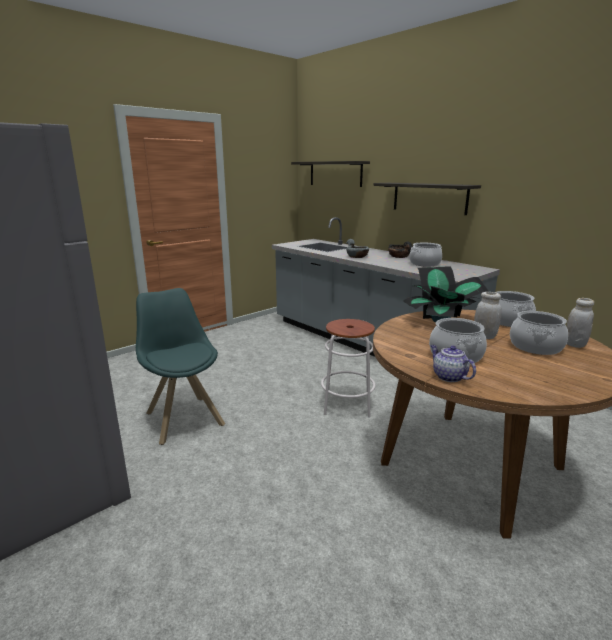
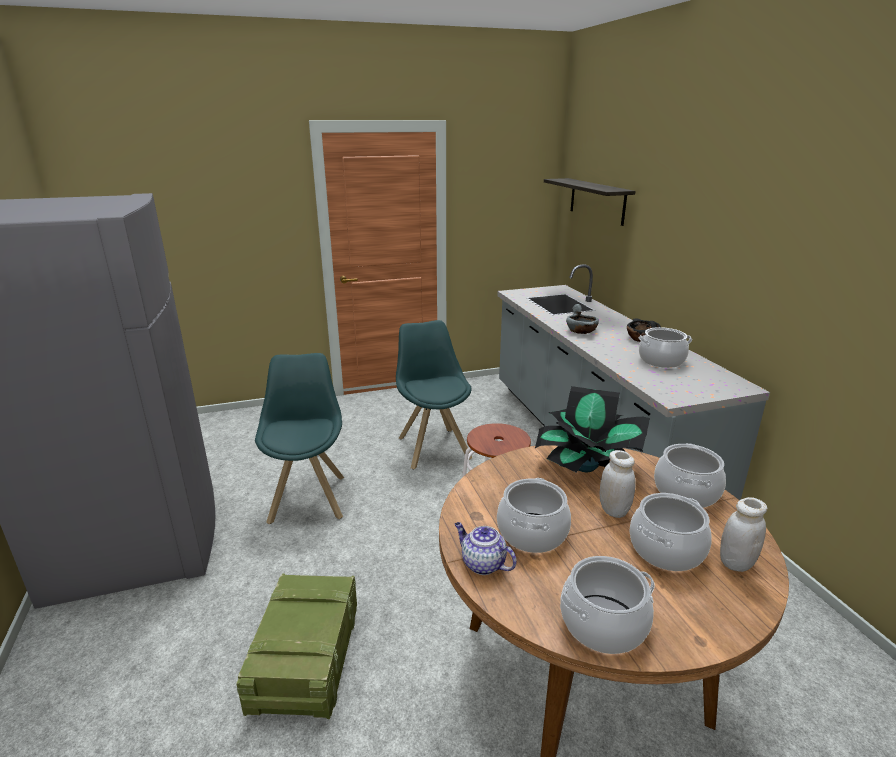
camera: 25 degrees right, 5 degrees up
shelf [374,183,481,215] -> none
teapot [430,345,476,382] -> teapot turned 45 degrees counterclockwise [454,522,517,575]
none -> crate [236,574,357,719]
none -> turquoise chair [396,320,472,469]
none -> cooking pot [560,556,655,654]

